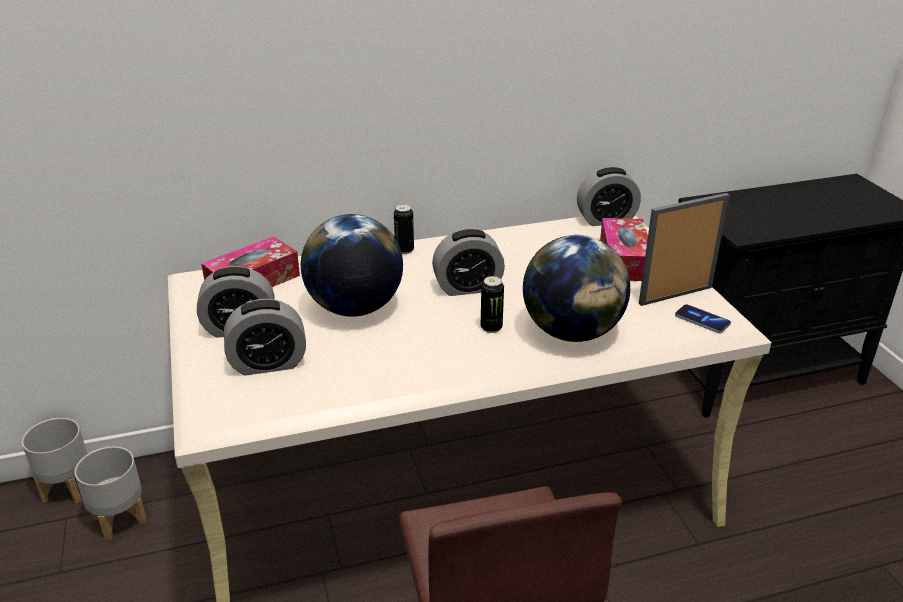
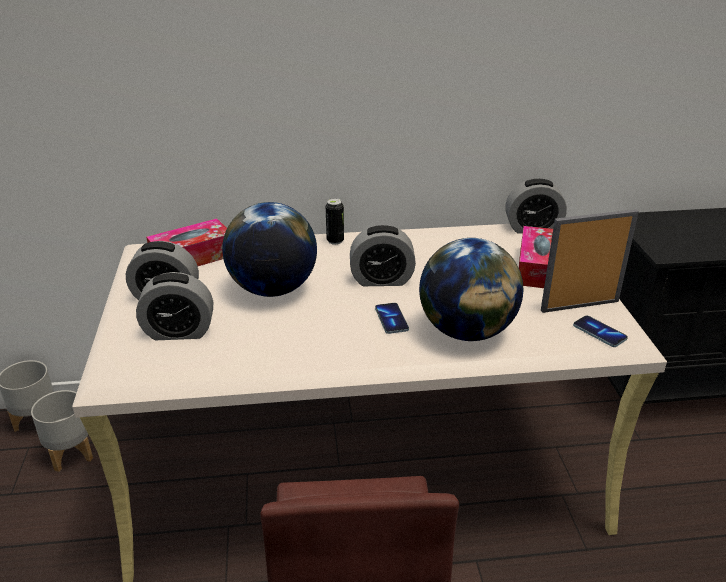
camera: 10 degrees right, 0 degrees up
can [481,276,504,333] -> phone [375,303,409,334]

